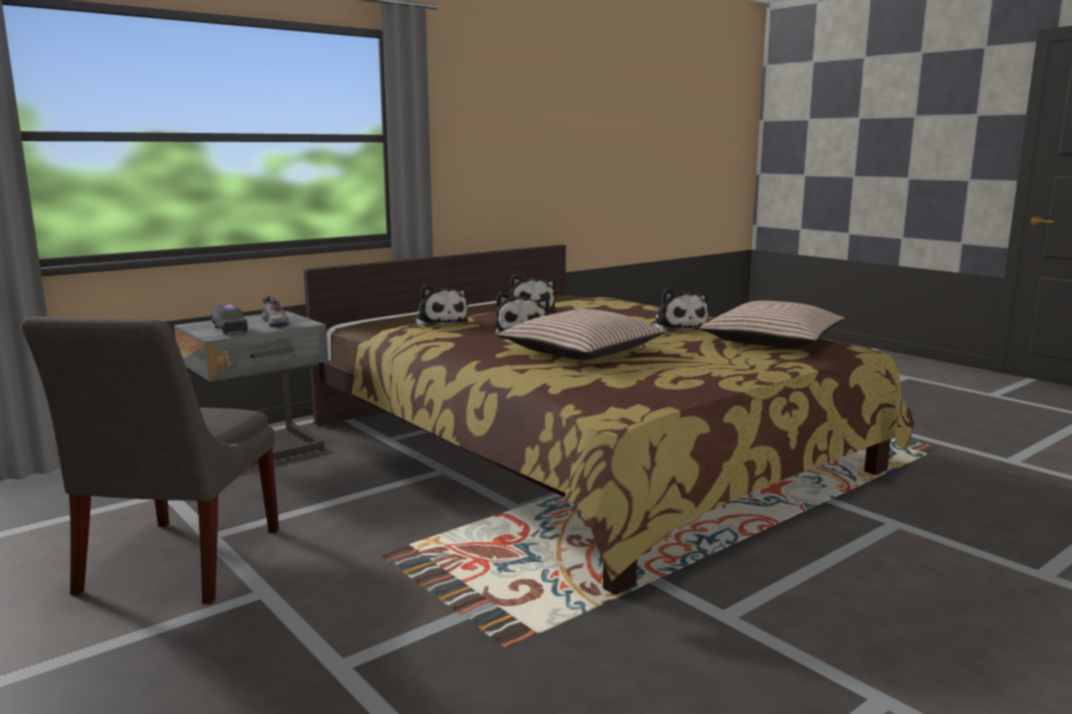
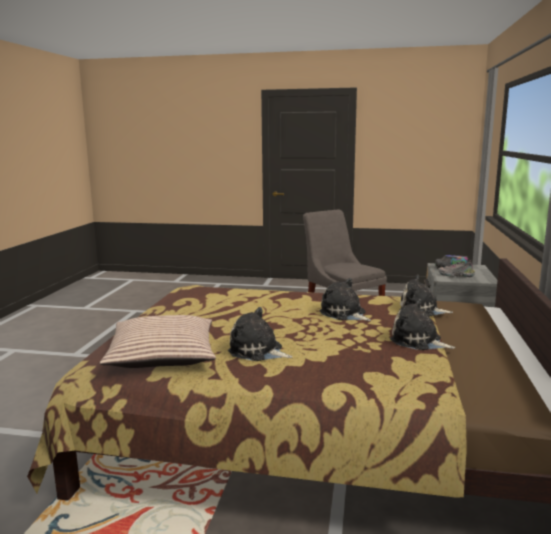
camera: 140 degrees right, 0 degrees up
pillow [498,309,666,360] -> none

